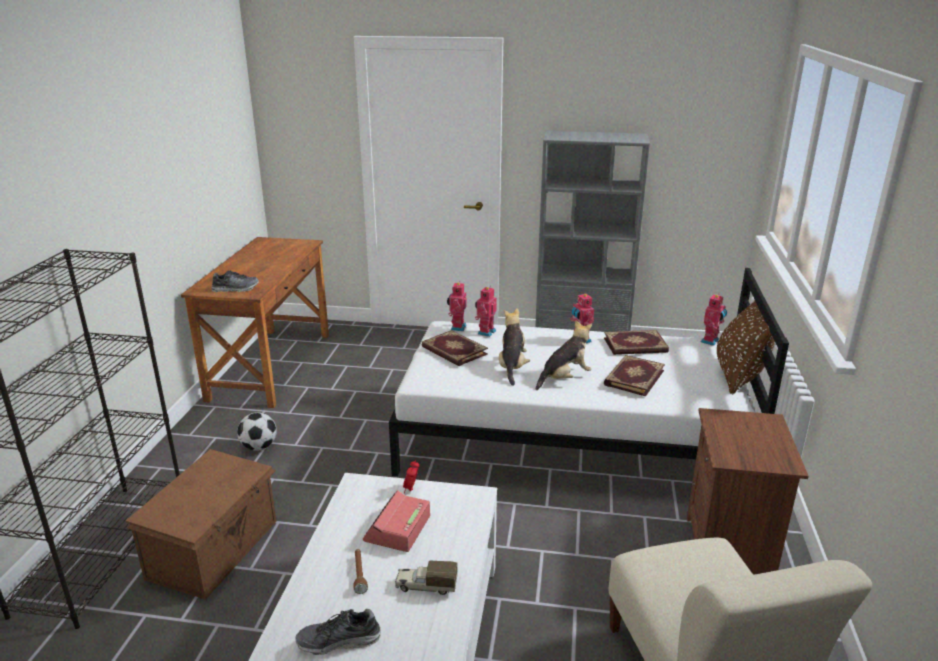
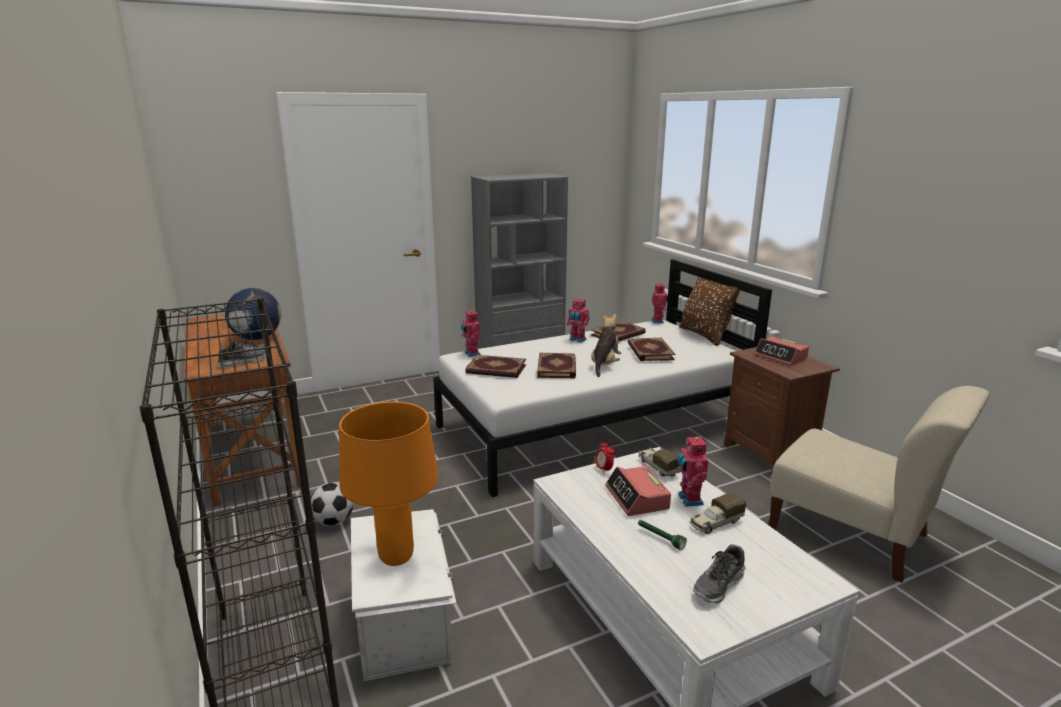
camera: 35 degrees left, 5 degrees down
brown storage box [126,449,276,600] -> white storage box [351,509,456,681]
brown flashlight [353,549,368,594] -> green flashlight [638,520,687,550]
toy robot [475,287,497,337] -> toy robot moved to [677,434,709,507]
plush toy [499,308,530,386] -> book [537,353,576,378]
none -> globe [225,288,281,340]
none -> orange table lamp [339,402,439,566]
none -> toy truck [638,448,680,477]
none -> alarm clock [754,337,809,365]

